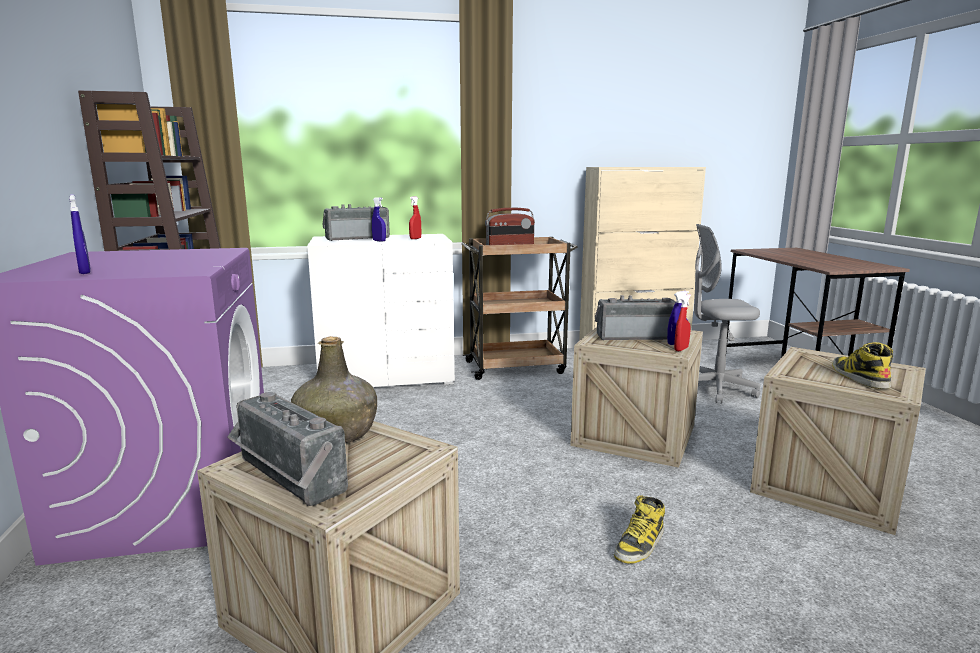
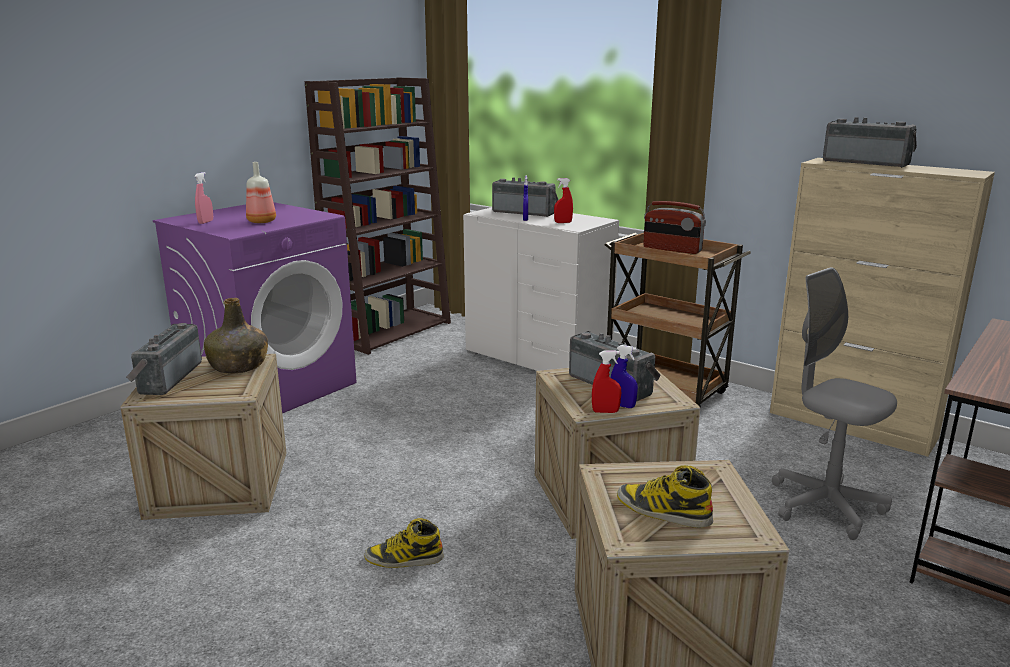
camera: 50 degrees right, 5 degrees up
blue spray bottle [69,194,91,274] -> pink spray bottle [194,172,213,224]
boot [832,342,893,389] -> boot turned 105 degrees counterclockwise [617,465,713,528]
none -> bottle [246,162,276,223]
none -> radio [823,117,917,168]

